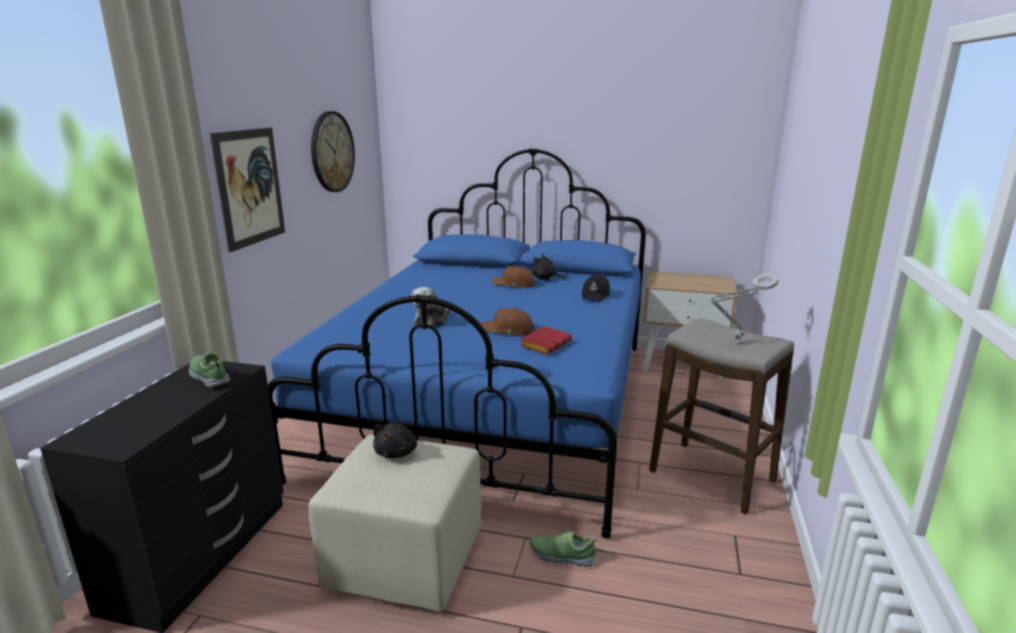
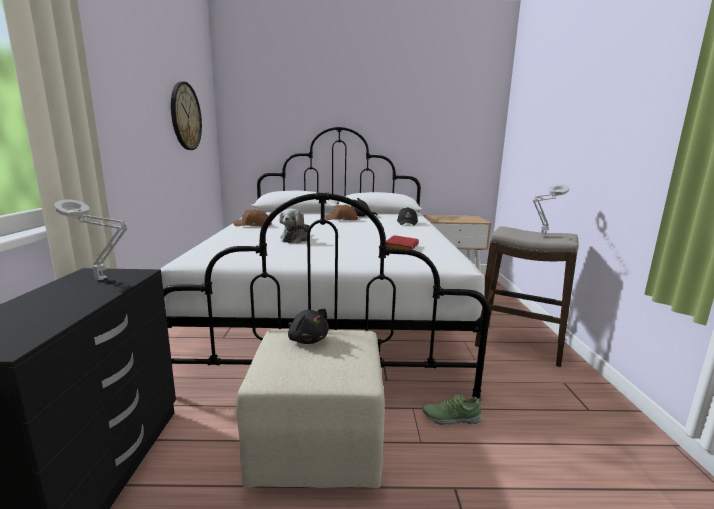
camera: 15 degrees left, 5 degrees down
shoe [189,351,231,388] -> grey table lamp [54,200,128,280]
picture [210,128,285,252] -> none
blue bed [268,148,646,539] -> white bed [161,127,490,399]
black plush toy [373,422,417,458] -> black plush toy turned 45 degrees counterclockwise [288,309,329,344]
brown cap [481,308,535,335] -> brown cap moved to [233,209,272,226]

